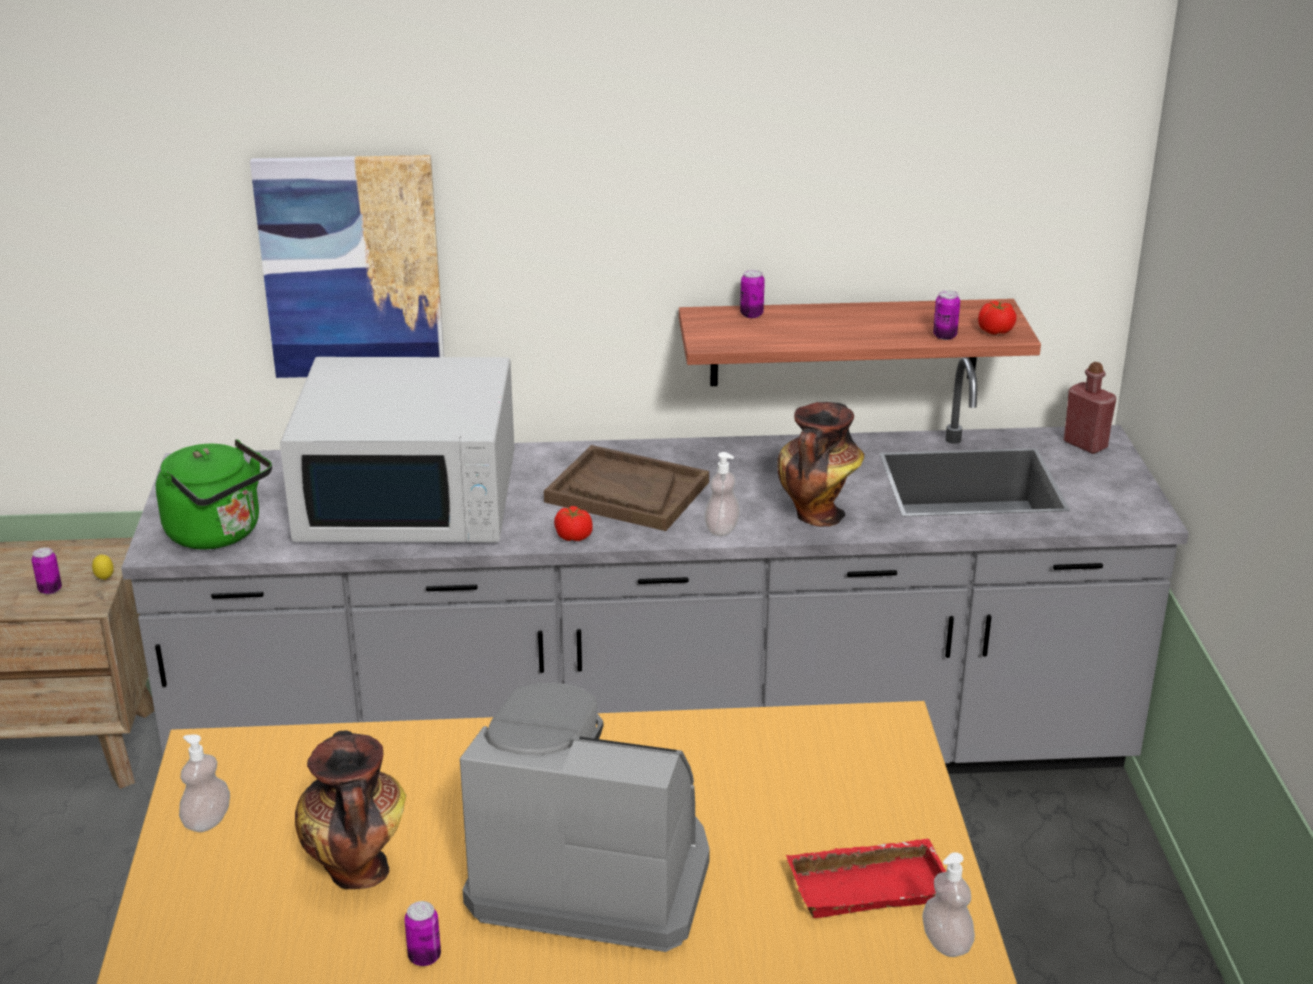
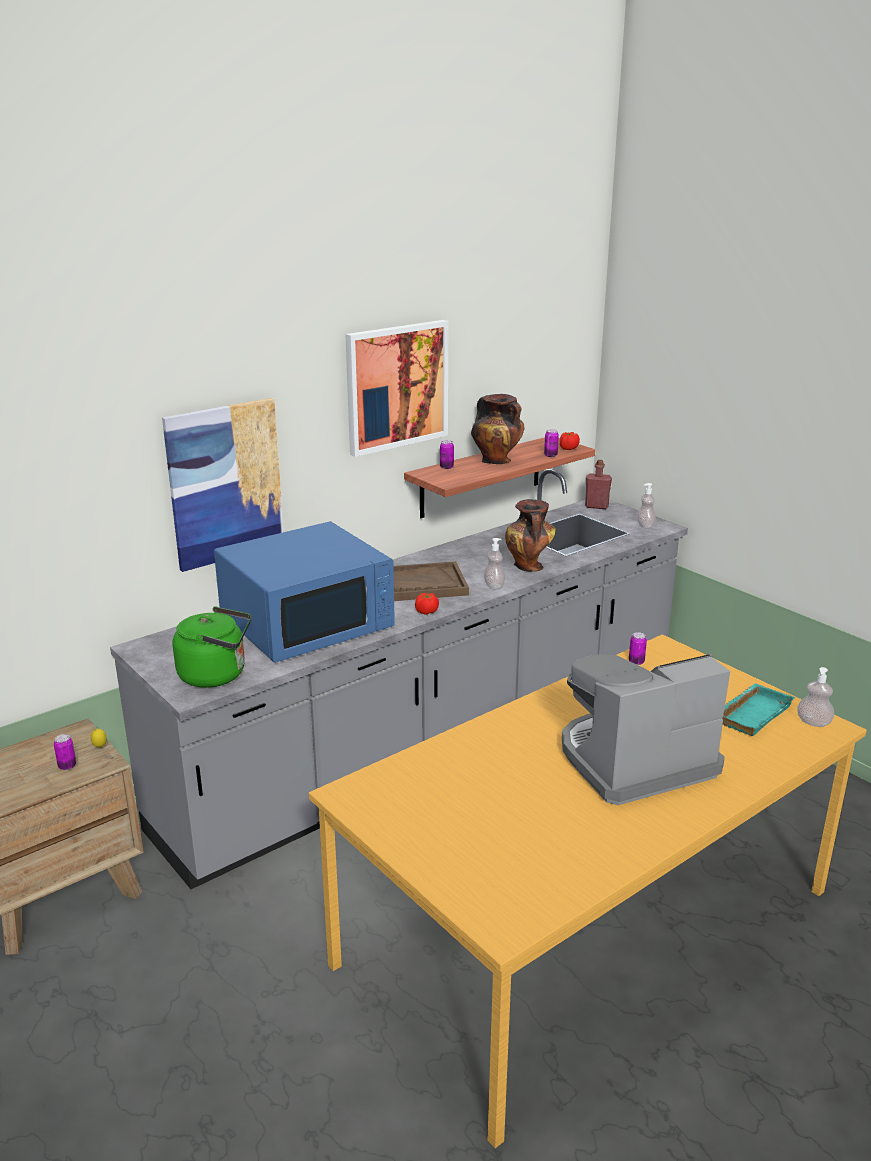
camera: 35 degrees left, 5 degrees down
soap dispenser [179,734,230,832] -> soap dispenser moved to [637,483,656,528]
white microwave [280,357,515,542] -> blue microwave [214,521,395,663]
vase [295,730,406,889] -> vase moved to [471,394,524,464]
can [404,901,441,966] -> can moved to [629,632,647,665]
red tray [786,838,947,918] -> turquoise tray [722,683,795,736]
none -> picture [345,320,448,457]

